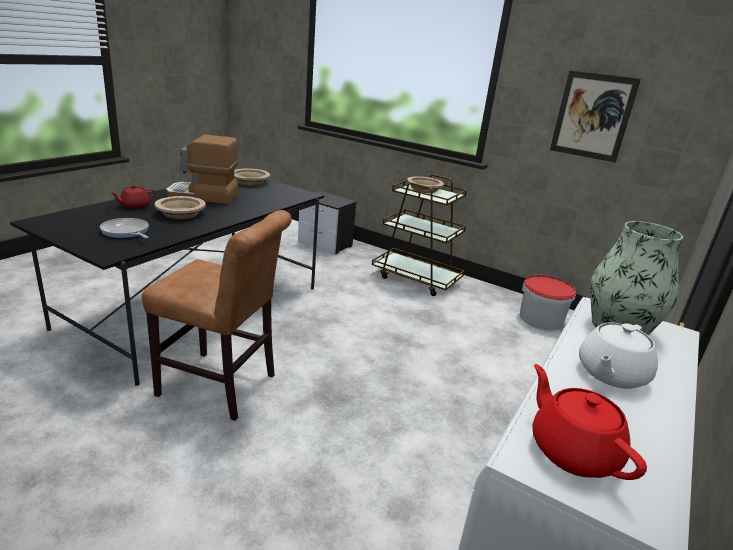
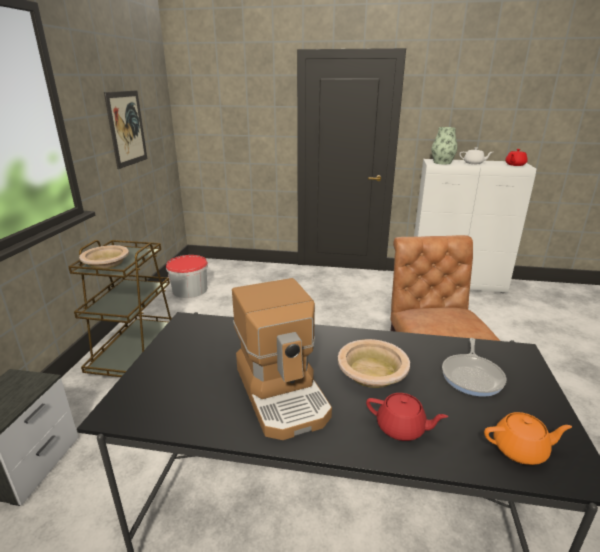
camera: 110 degrees left, 0 degrees up
beige bowl [235,169,270,186] -> none
none -> orange teapot [484,412,572,465]

